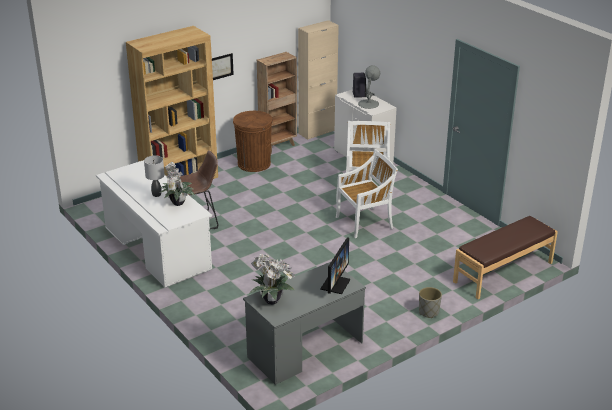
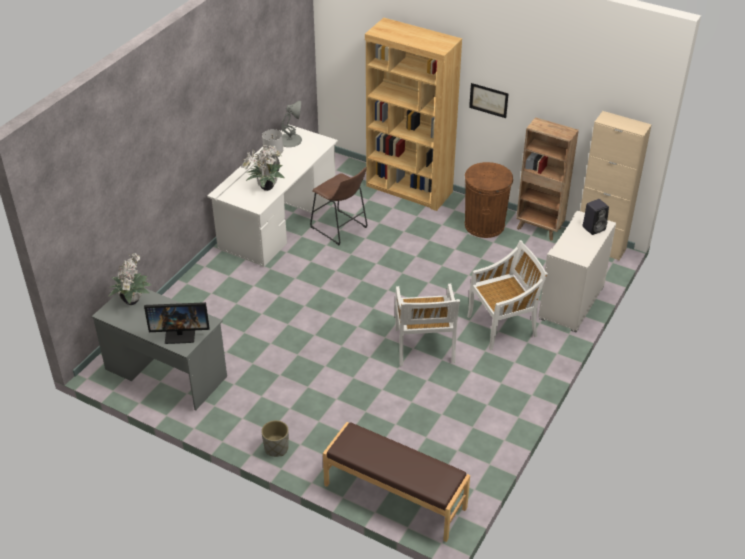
camera: 65 degrees right, 10 degrees up
white chair [336,149,398,238] -> white chair turned 45 degrees clockwise [395,284,460,366]
grey table lamp [358,65,380,109] -> grey table lamp moved to [282,101,302,147]

